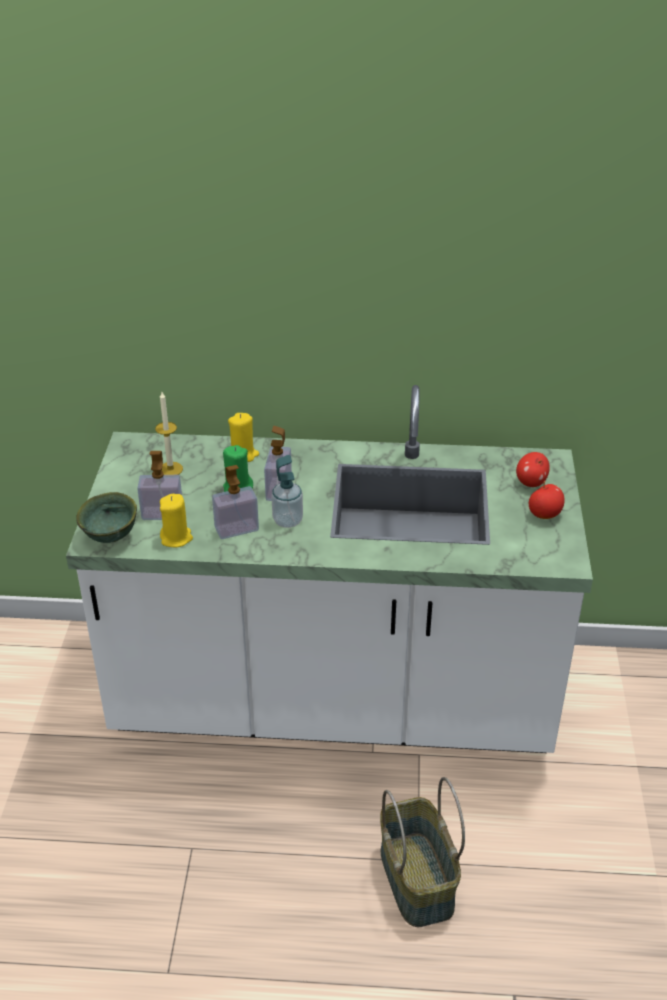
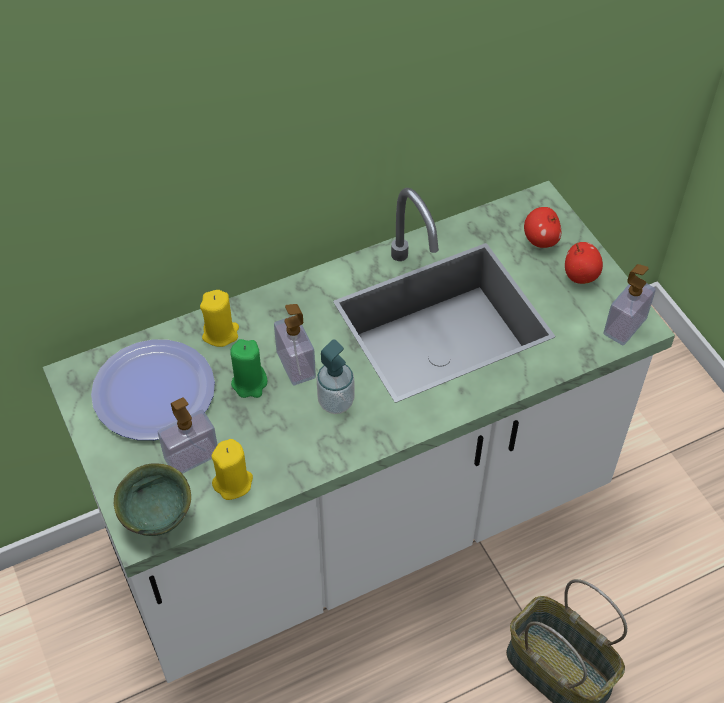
camera: 30 degrees left, 15 degrees up
candle [155,392,183,475] -> plate [91,340,215,440]
soap dispenser [212,465,259,539] -> soap dispenser moved to [604,264,656,346]

